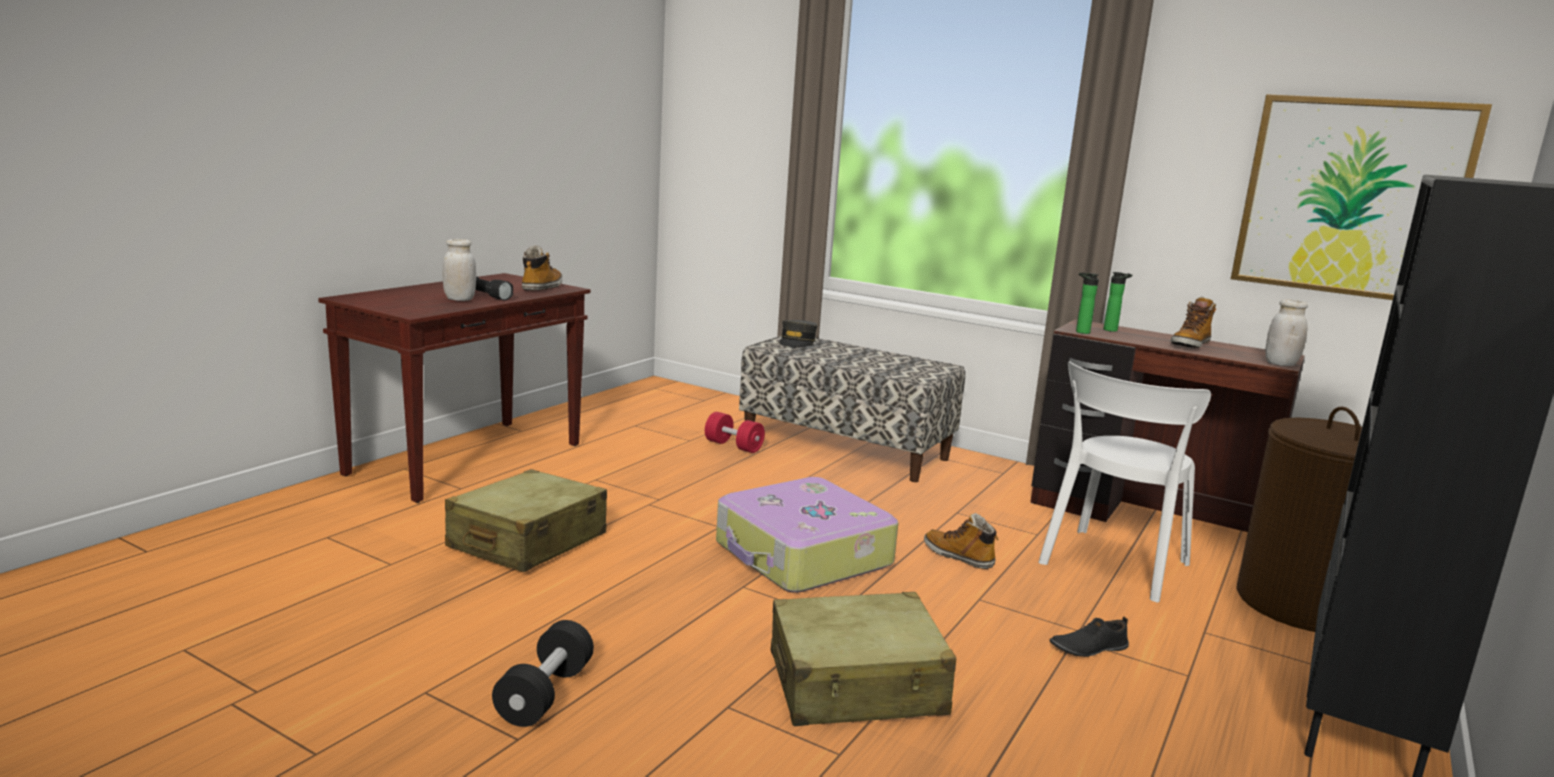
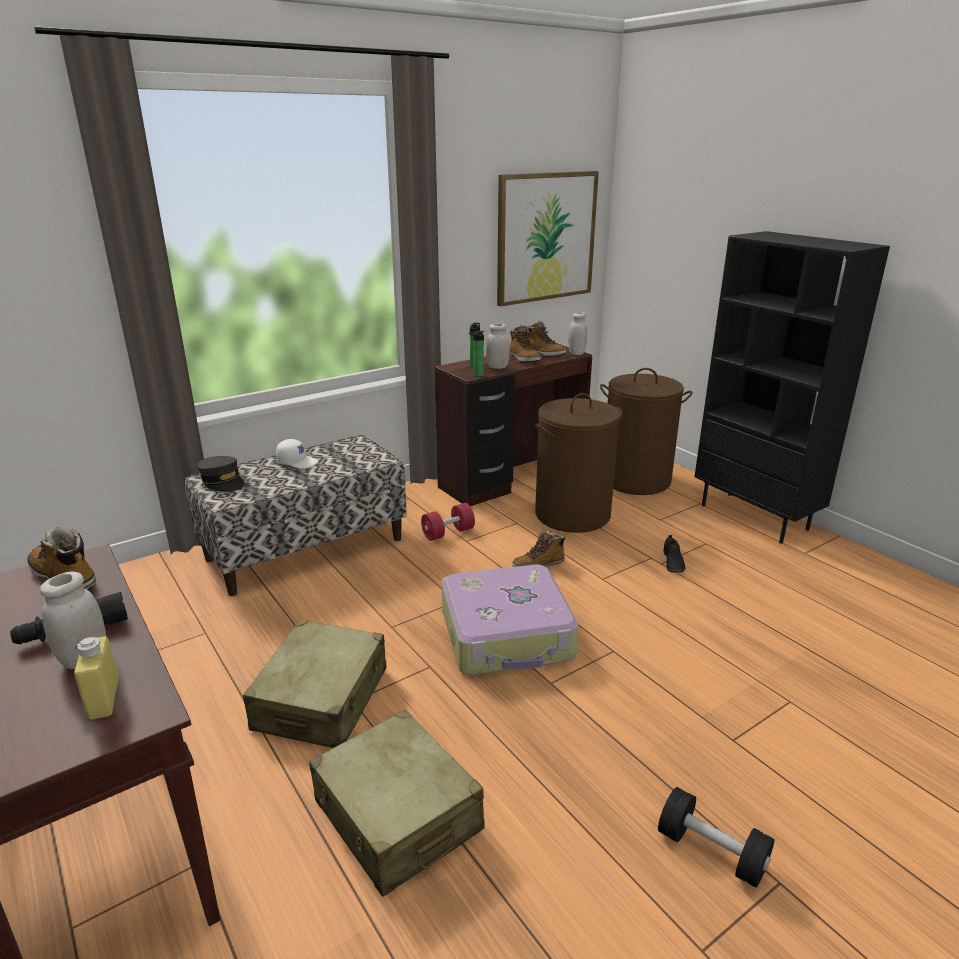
camera: 65 degrees left, 10 degrees up
red dumbbell [705,412,765,453] -> red dumbbell moved to [421,503,475,541]
beige suitcase [771,592,956,726] -> beige suitcase moved to [243,620,386,748]
white chair [1038,361,1211,602] -> brown laundry basket [535,393,622,533]
none -> yellow bottle [74,636,119,720]
none -> white cap [276,439,318,469]
none -> white jar [486,324,510,369]
none -> boot [526,321,566,357]

